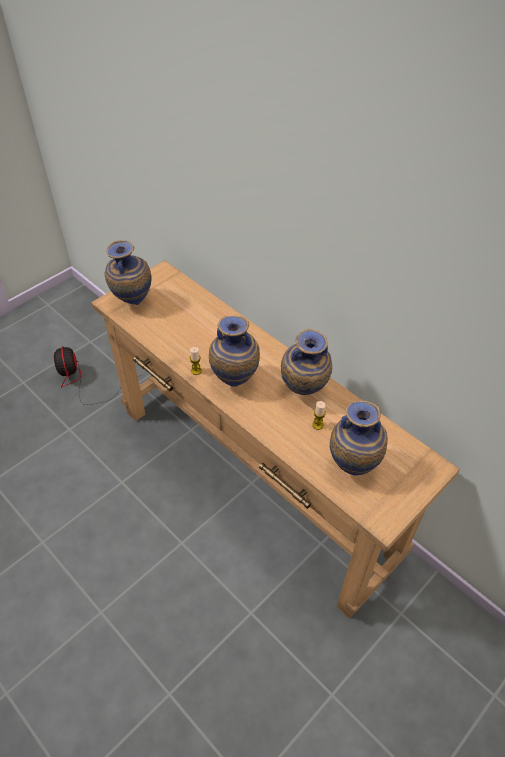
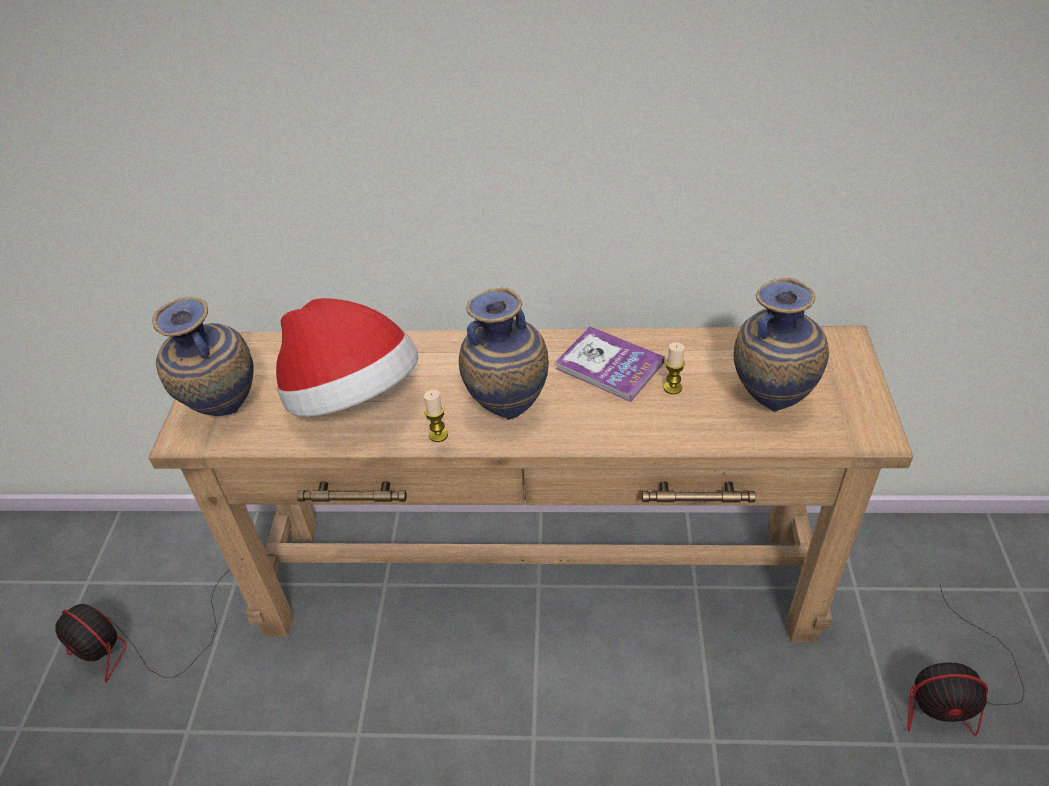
camera: 40 degrees left, 5 degrees down
vase [281,329,332,395] -> book [555,327,665,402]
none -> hat [276,298,418,417]
none -> fan [908,584,1025,736]

